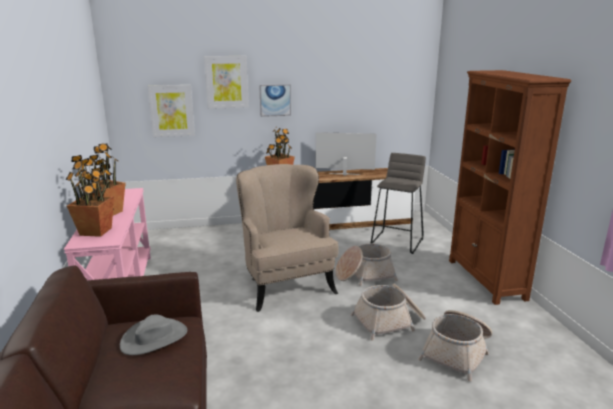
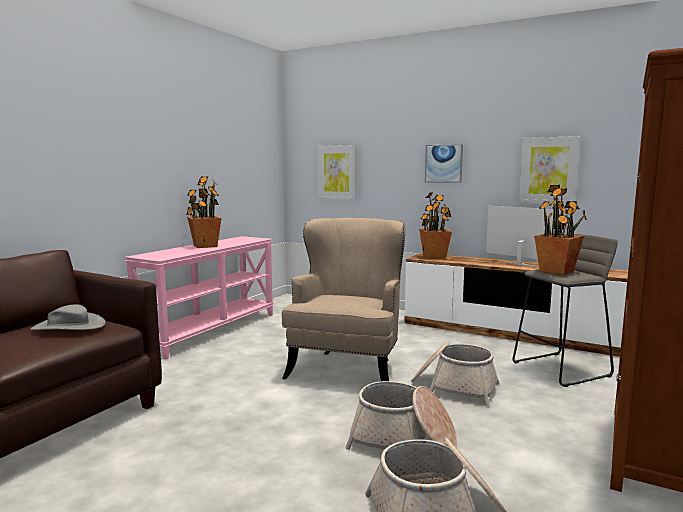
camera: 40 degrees right, 10 degrees down
potted plant [65,155,114,237] -> potted plant moved to [534,185,587,275]
picture [204,56,249,109] -> picture moved to [519,136,581,204]

